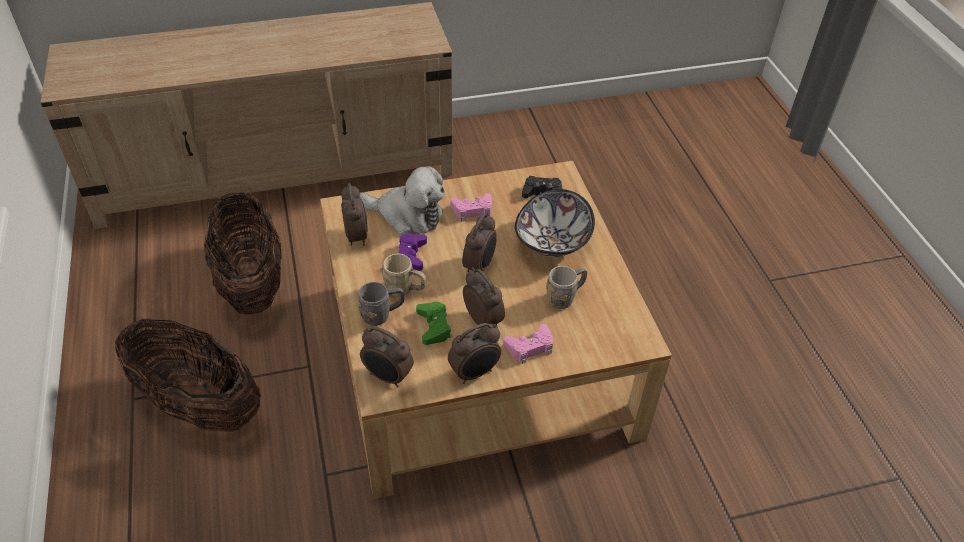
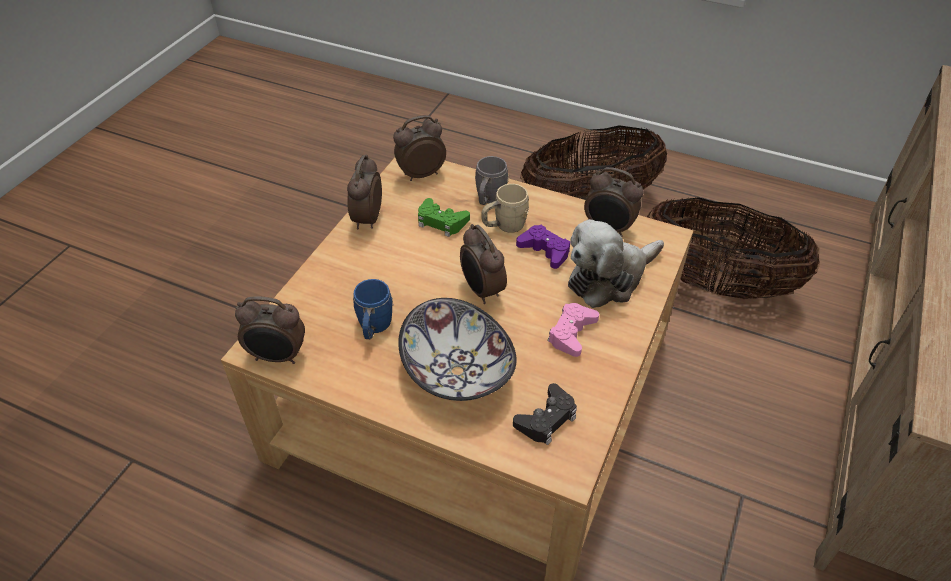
camera: 130 degrees right, 0 degrees up
alarm clock [463,267,505,328] -> alarm clock moved to [235,296,305,364]
pink game controller [503,324,553,364] -> none
grey mug [546,266,587,309] -> blue mug [353,279,394,339]

